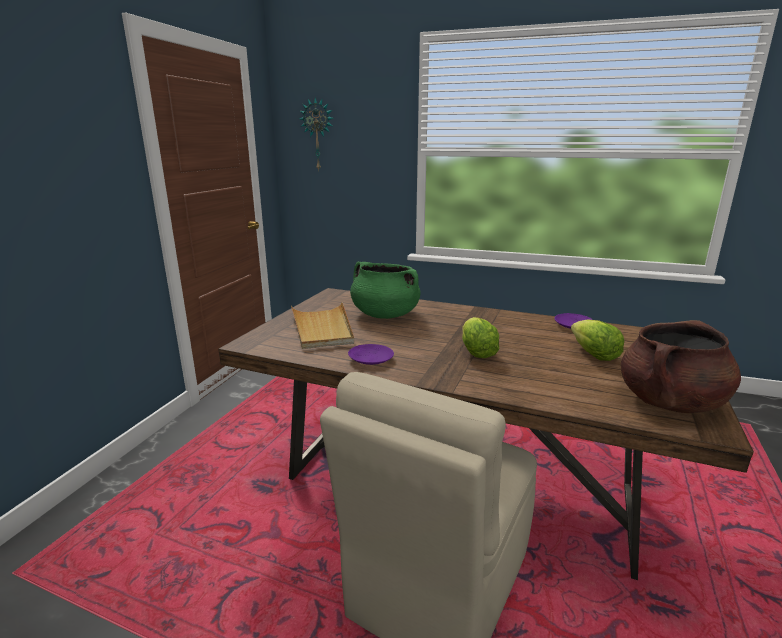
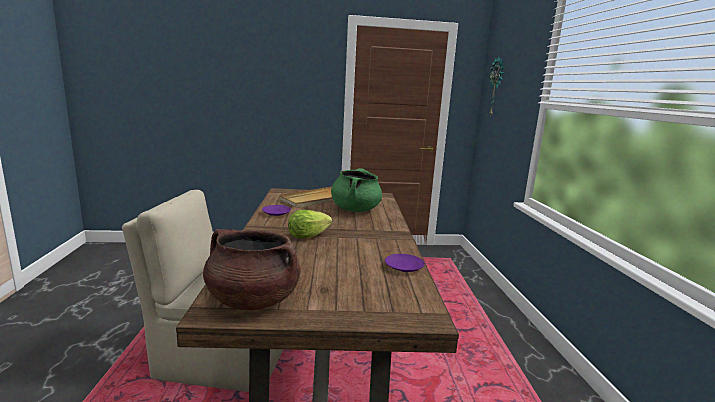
camera: 65 degrees right, 5 degrees down
lettuce [571,319,624,361] -> none

